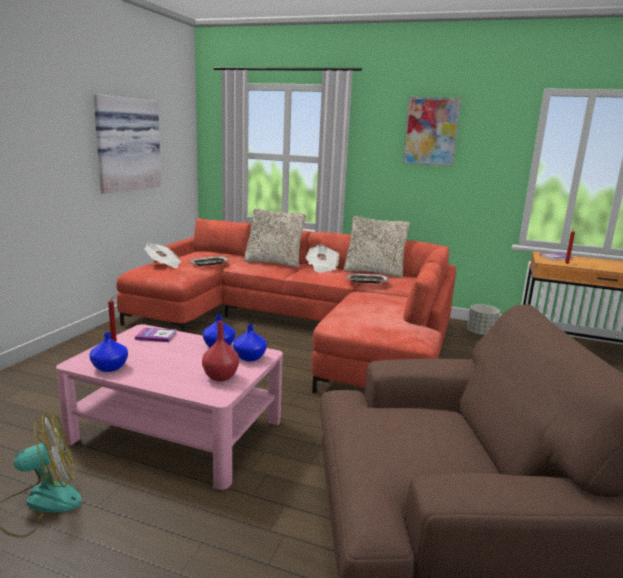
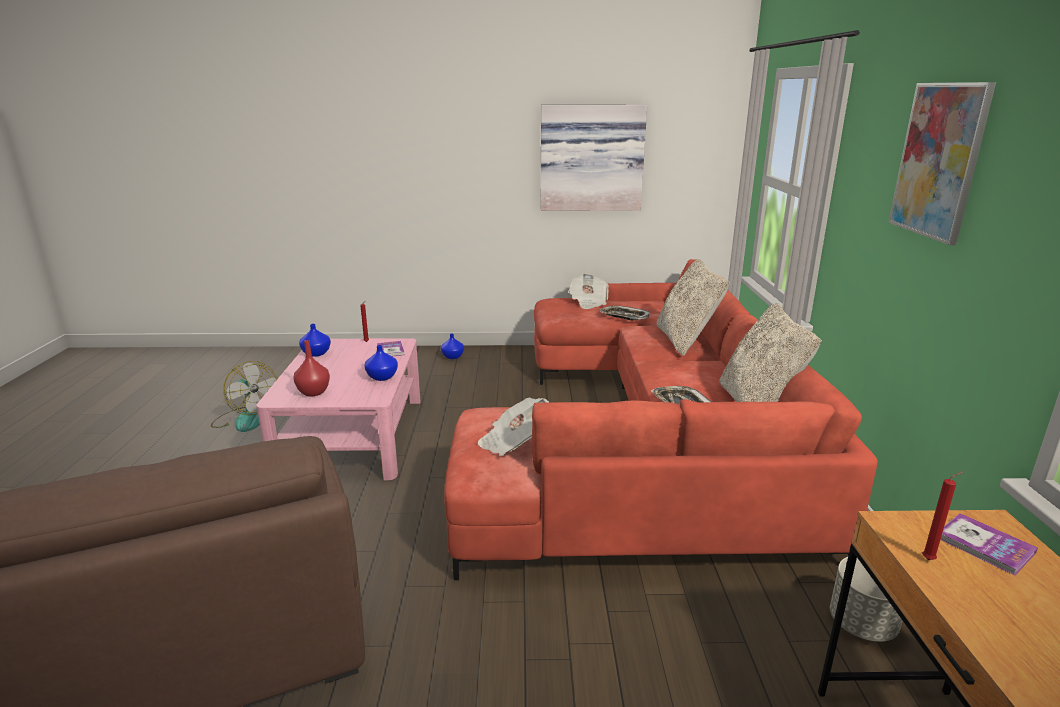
camera: 70 degrees right, 5 degrees up
blue vase [233,324,267,361] -> blue vase moved to [441,334,464,359]
newspaper [306,245,339,273] -> newspaper moved to [478,398,549,456]

